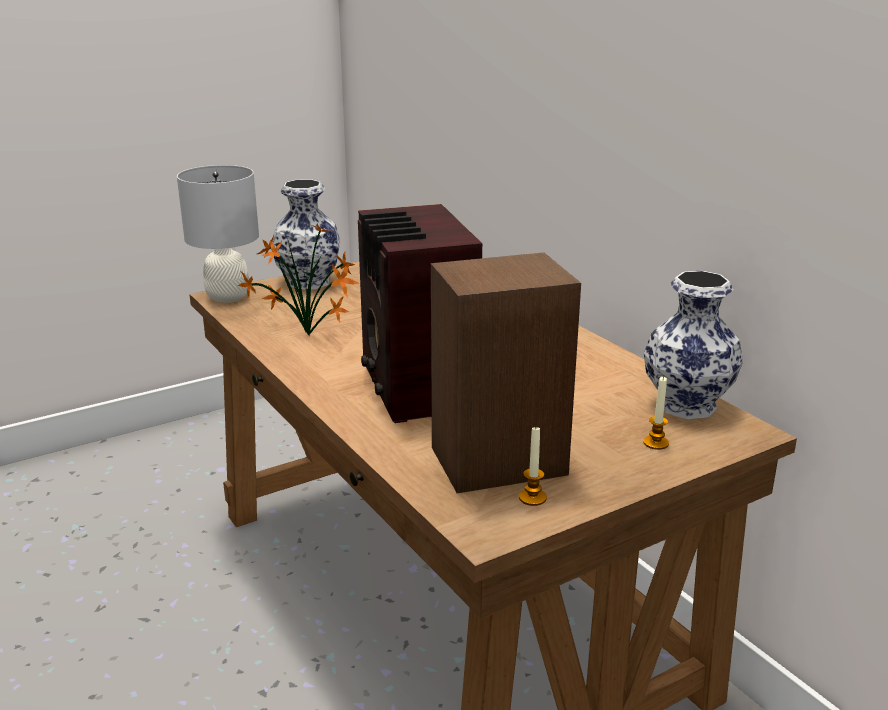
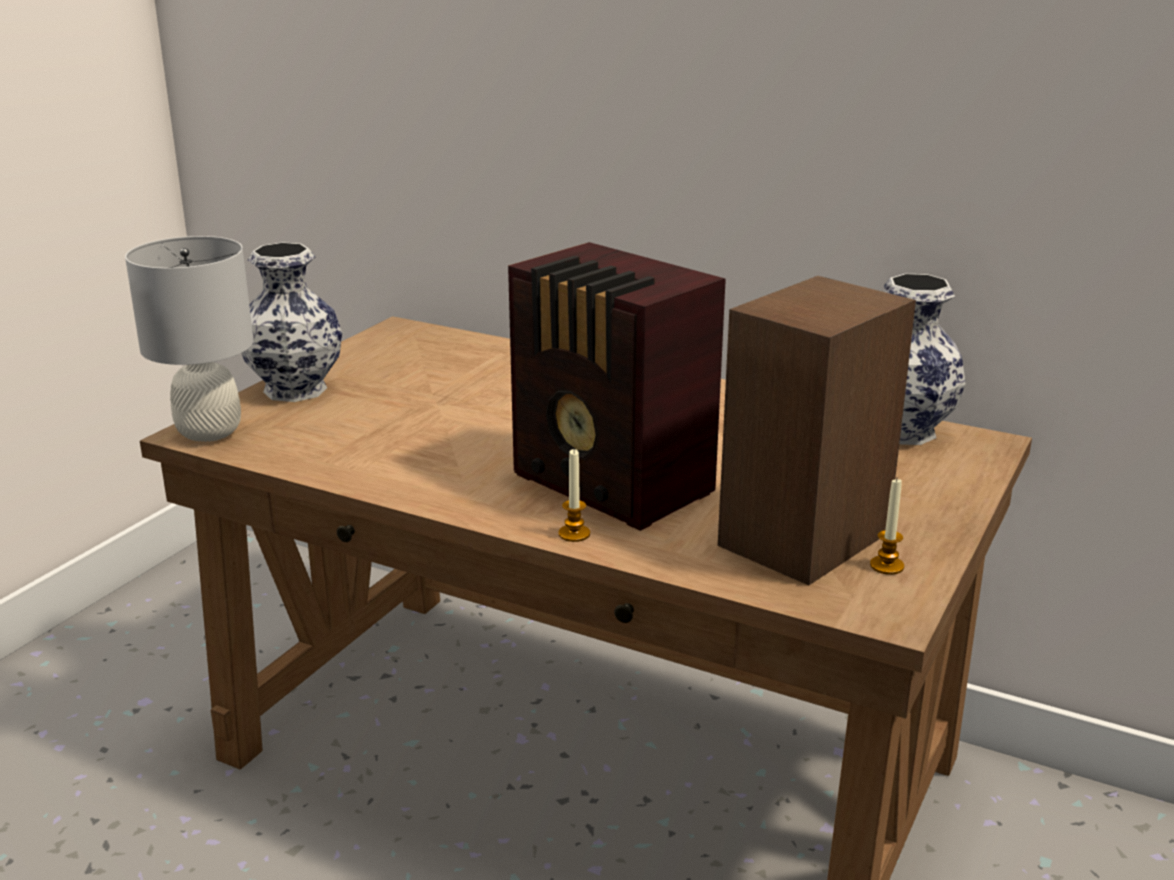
camera: 30 degrees left, 0 degrees up
potted plant [238,223,359,335] -> none
candle [643,376,669,450] -> candle moved to [558,449,590,542]

